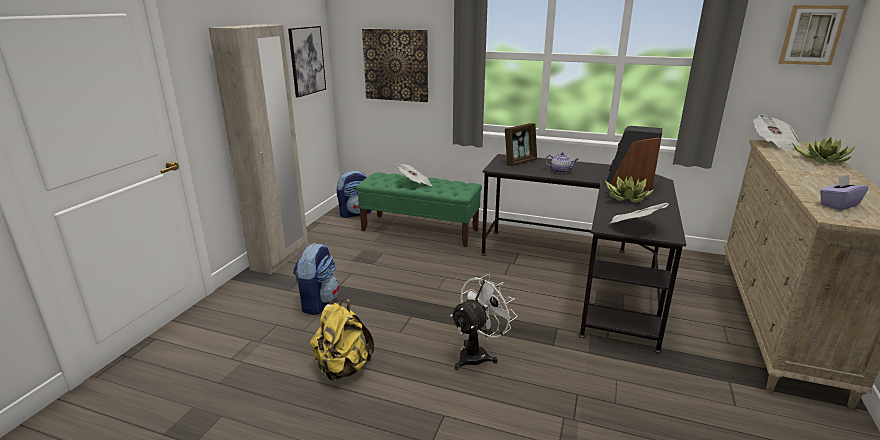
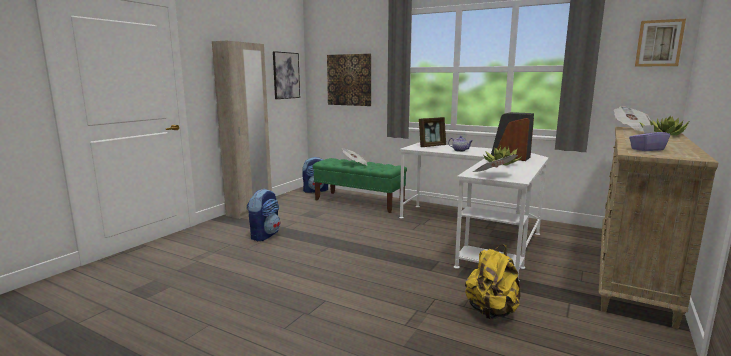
camera: 10 degrees right, 10 degrees down
yellow backpack [310,299,374,381] -> yellow backpack moved to [465,245,520,319]
white fan [450,274,517,370] -> none
black desk [481,154,686,353] -> white desk [399,143,549,277]

